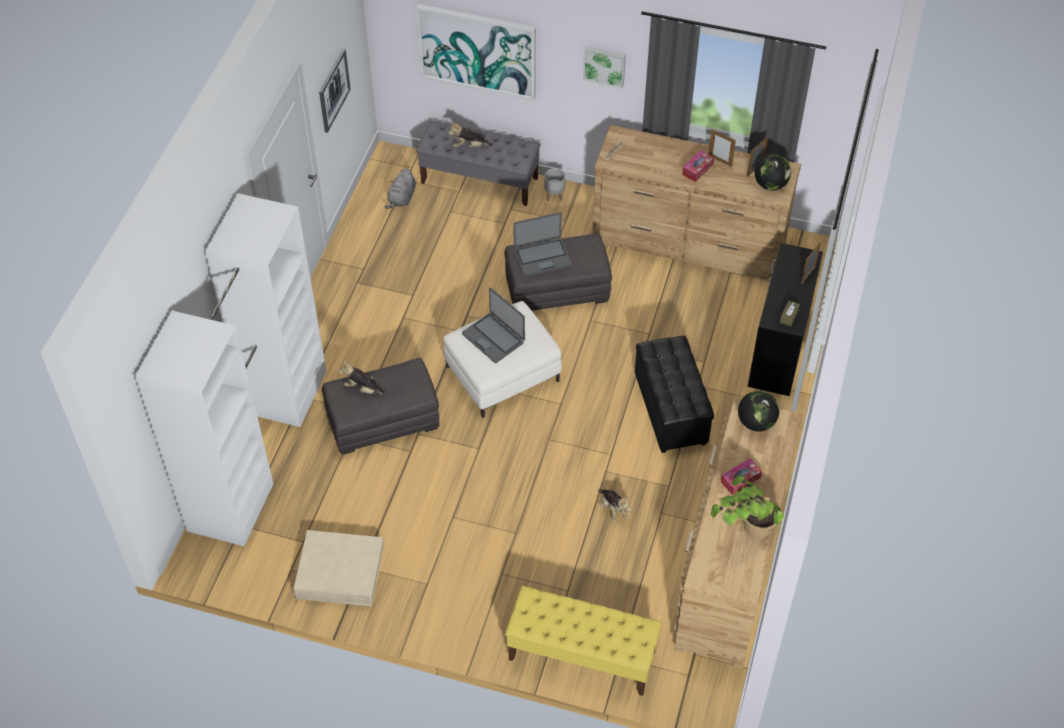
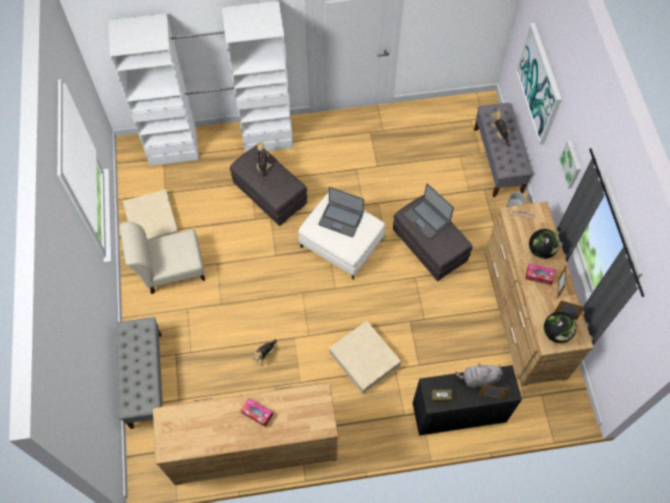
camera: 65 degrees right, 10 degrees up
picture [319,49,351,133] -> none
grey plush toy [385,168,416,209] -> grey plush toy moved to [455,363,503,388]
laptop [462,288,525,363] -> laptop turned 90 degrees counterclockwise [318,187,364,237]
yellow bench [505,586,662,696] -> grey bench [116,317,163,429]
black ottoman [635,335,714,453] -> beige storage box [329,321,401,394]
potted plant [711,475,784,539] -> none
globe [738,391,779,432] -> globe moved to [529,229,560,259]
none -> beige chair [120,222,205,294]

